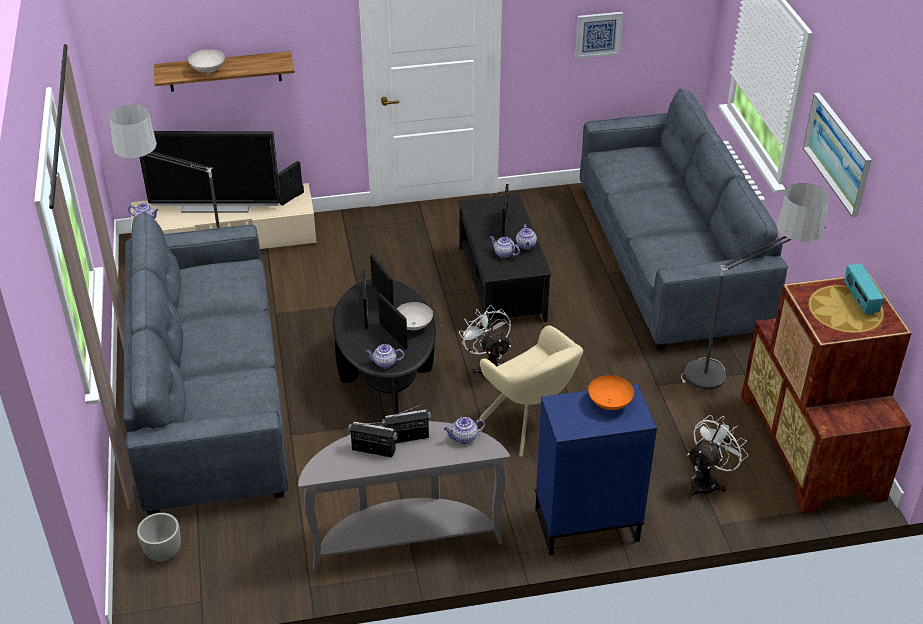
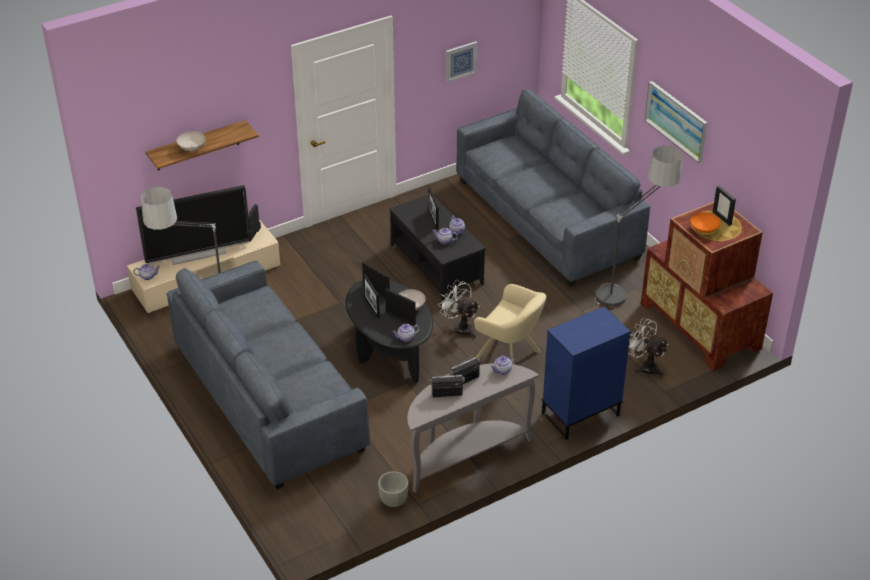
camera: 20 degrees left, 0 degrees up
grey planter [137,513,181,561] -> grey planter moved to [378,471,409,507]
orange bowl [588,375,634,410] -> orange bowl moved to [690,212,721,233]
white fan [687,415,748,499] -> white fan turned 75 degrees counterclockwise [629,318,669,377]
radio [844,264,884,315] -> picture frame [713,186,736,226]

